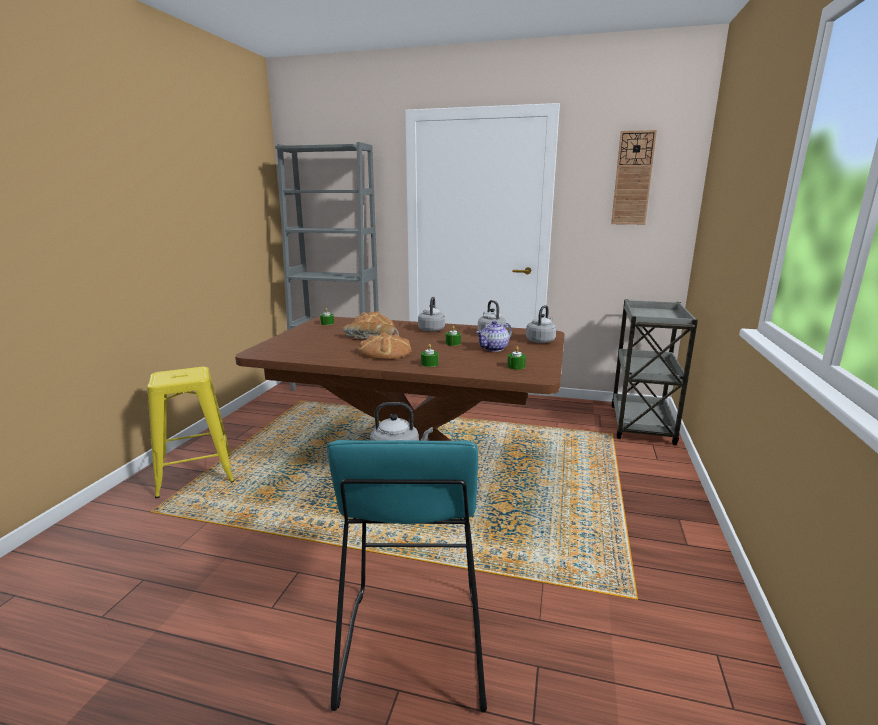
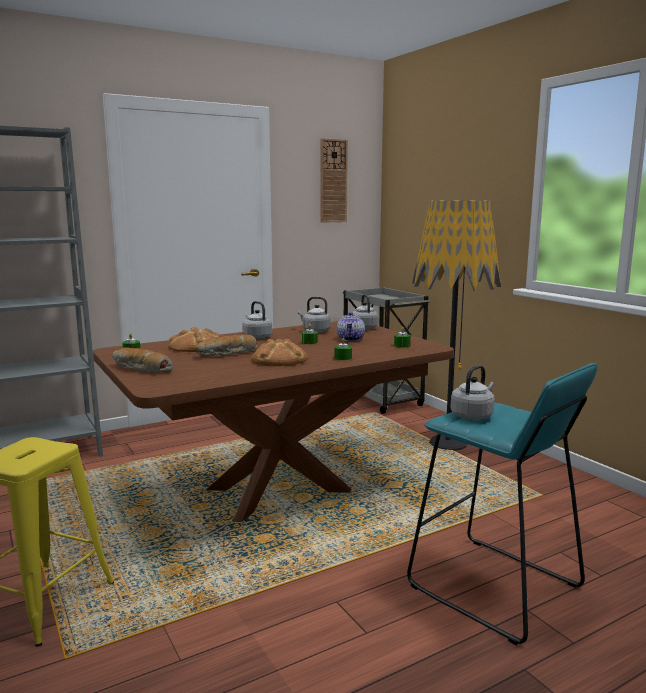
camera: 45 degrees left, 5 degrees down
none -> bread [112,347,173,373]
none -> floor lamp [412,200,501,451]

